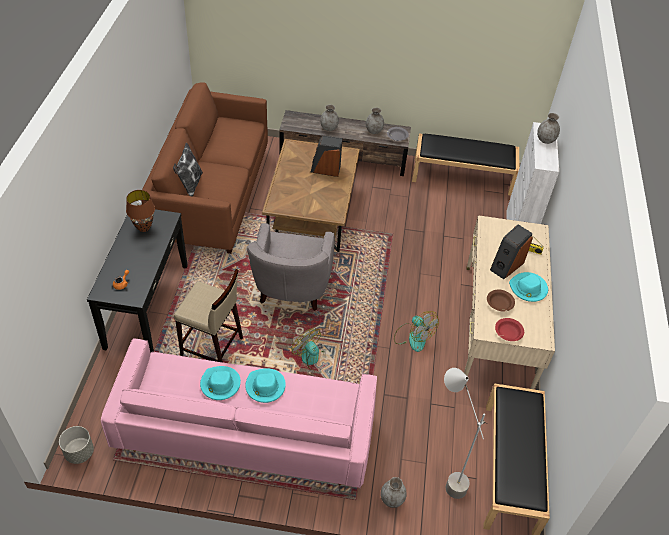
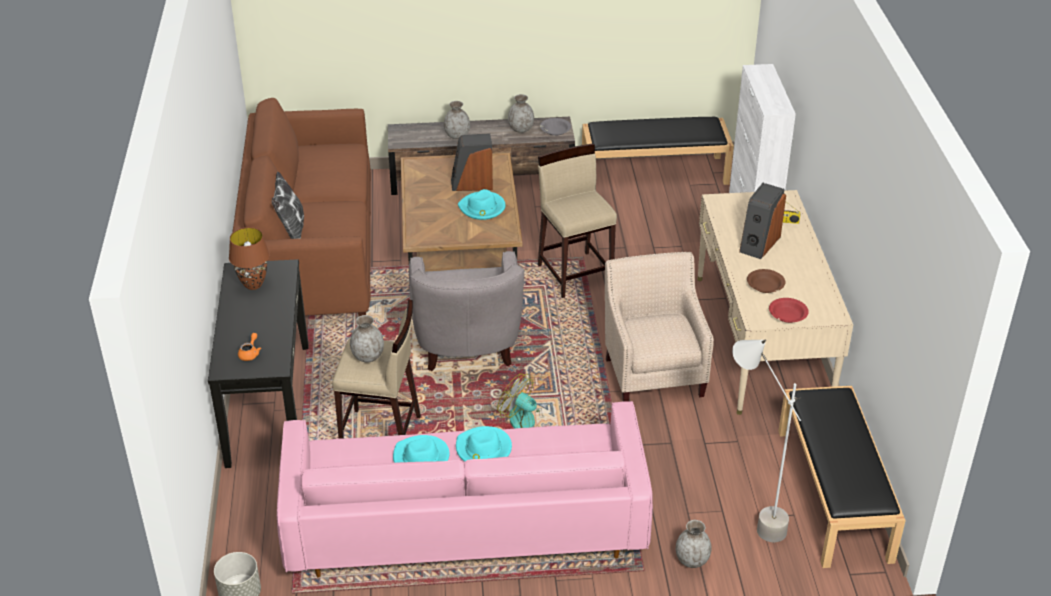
camera: 10 degrees left, 10 degrees down
fan [394,311,439,352] -> beige armchair [605,252,714,401]
turquoise hat [509,272,548,302] -> turquoise hat moved to [458,189,506,220]
grey vase [537,113,560,144] -> grey vase moved to [350,315,384,362]
none -> beige stool [538,143,617,298]

